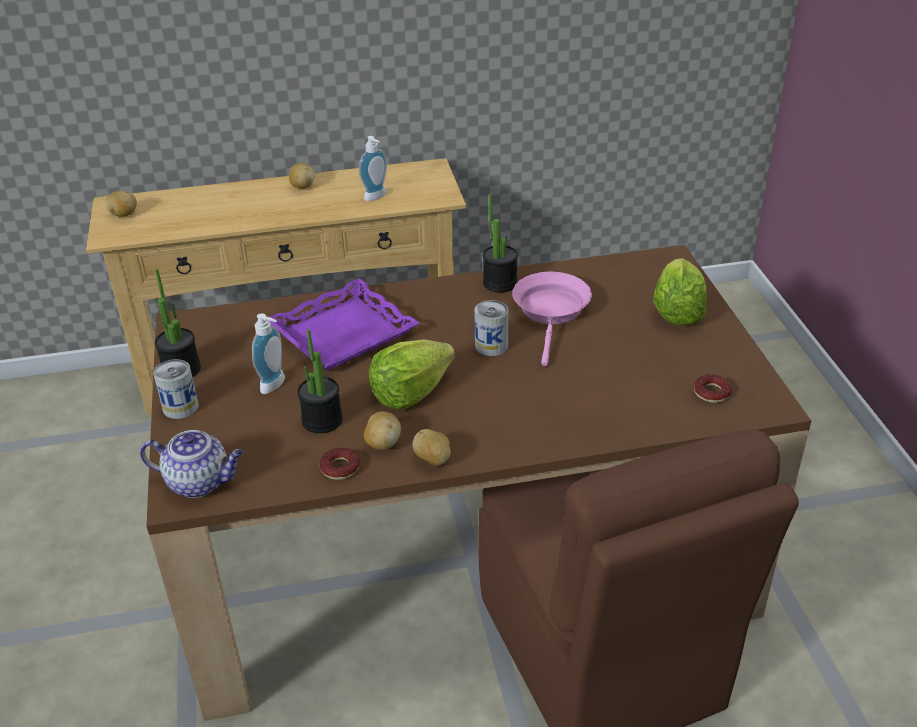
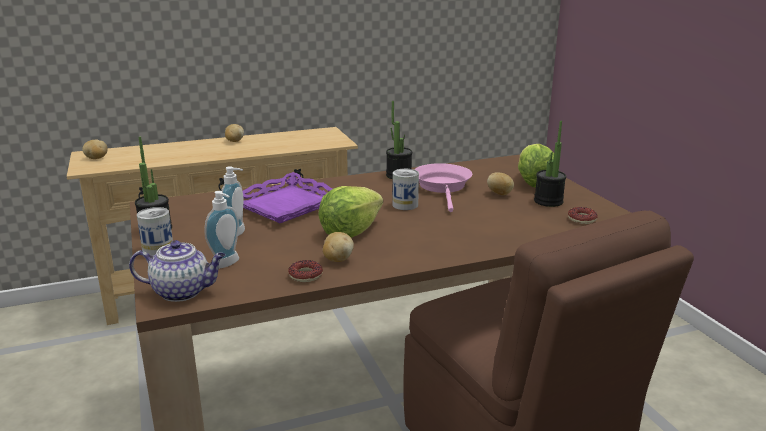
camera: 10 degrees left, 15 degrees down
potted plant [297,329,343,434] -> potted plant moved to [534,121,566,207]
soap dispenser [359,136,387,201] -> soap dispenser moved to [205,191,239,269]
potato [413,429,451,466] -> potato moved to [487,172,514,195]

